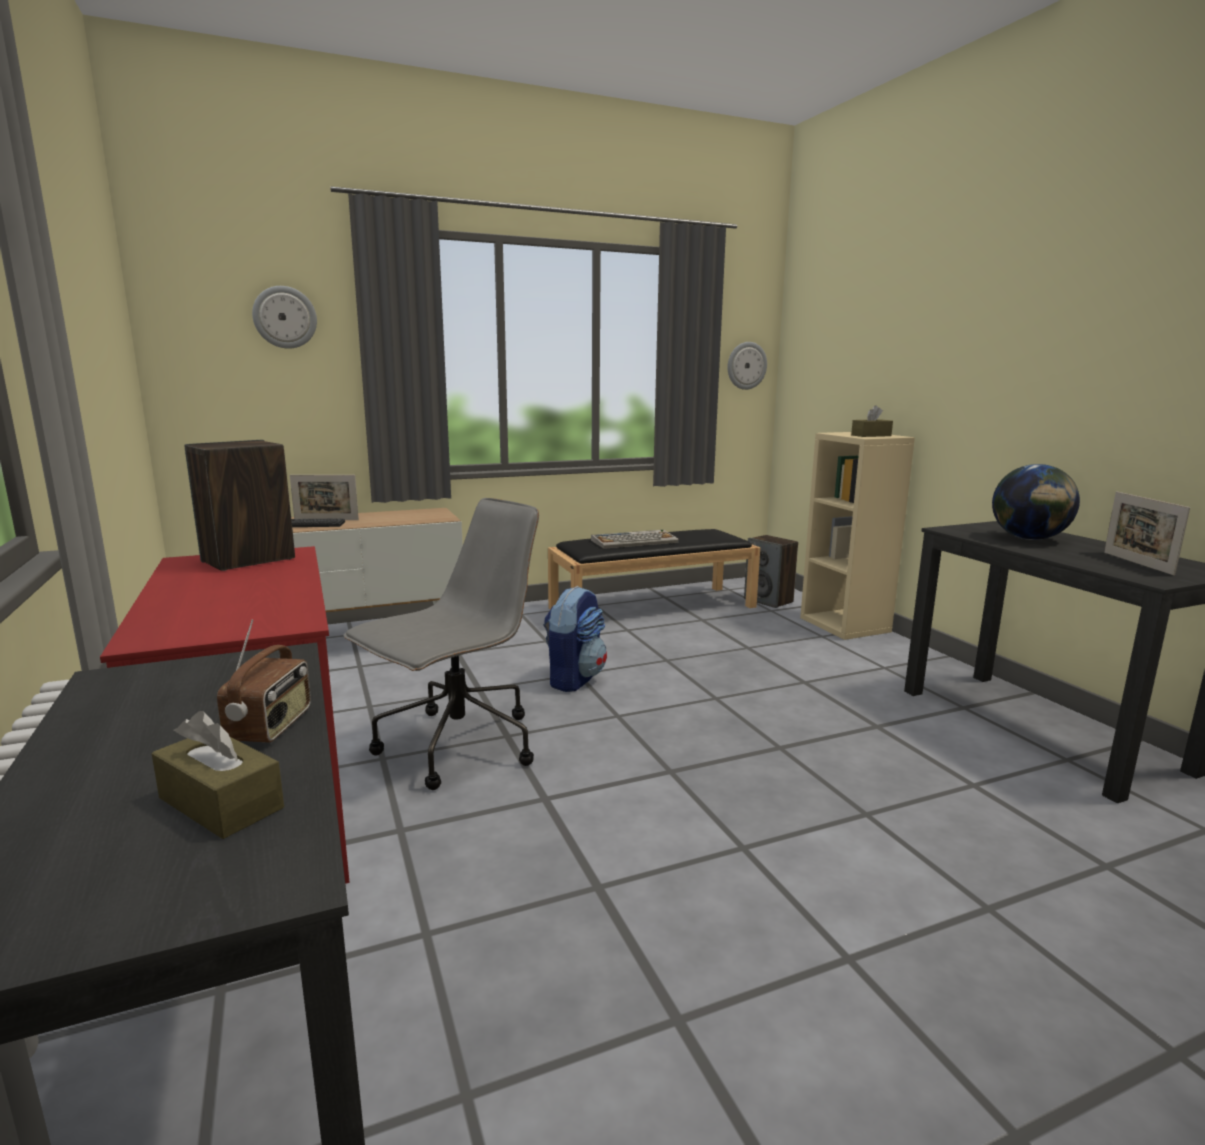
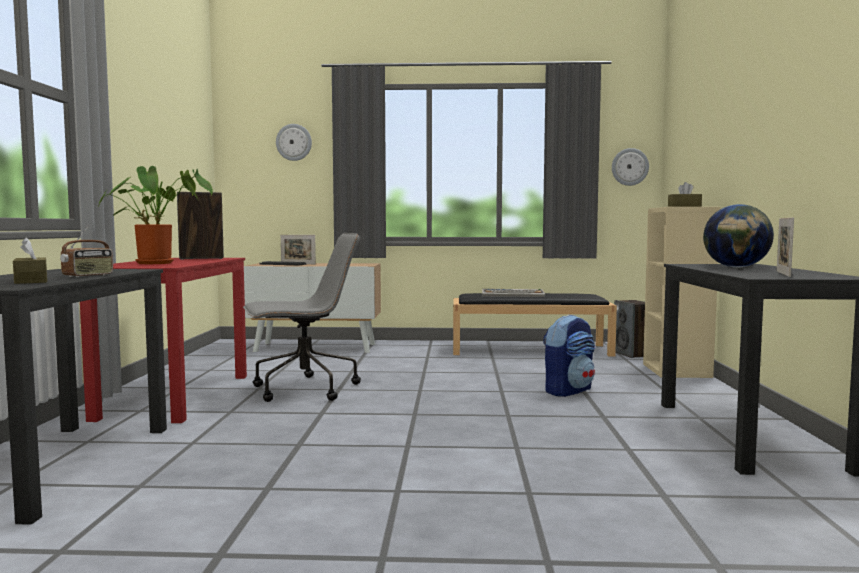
camera: 25 degrees right, 10 degrees down
backpack [543,586,607,692] -> backpack moved to [543,315,595,397]
none -> potted plant [99,166,213,264]

